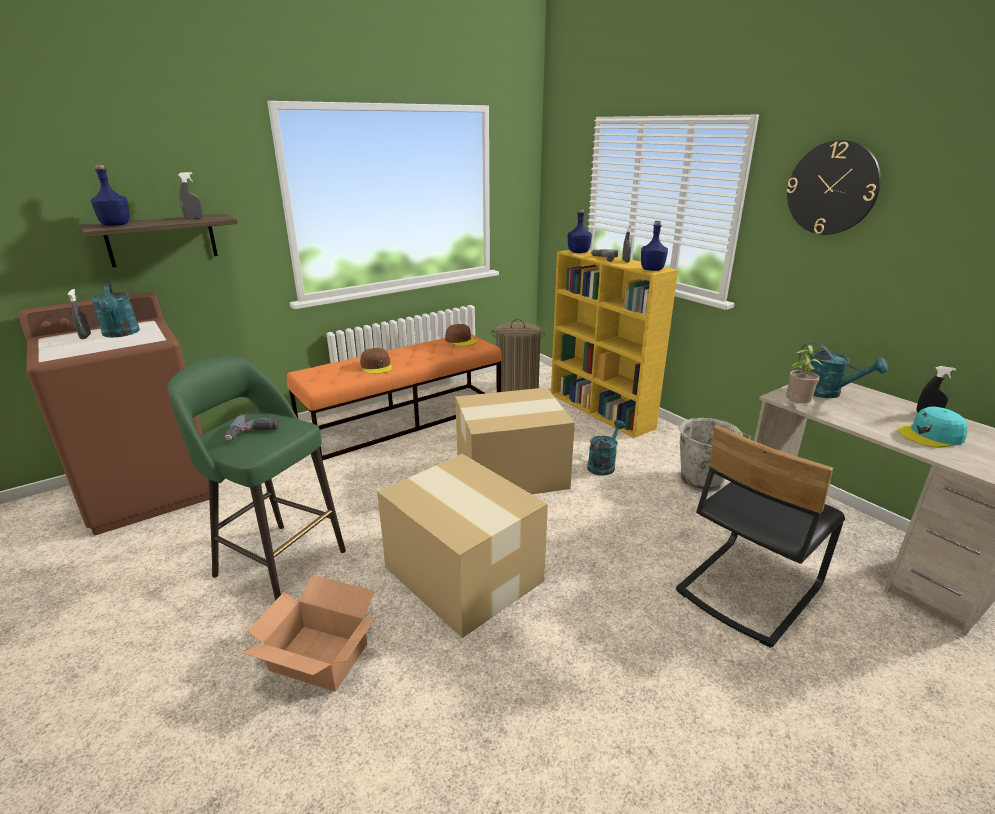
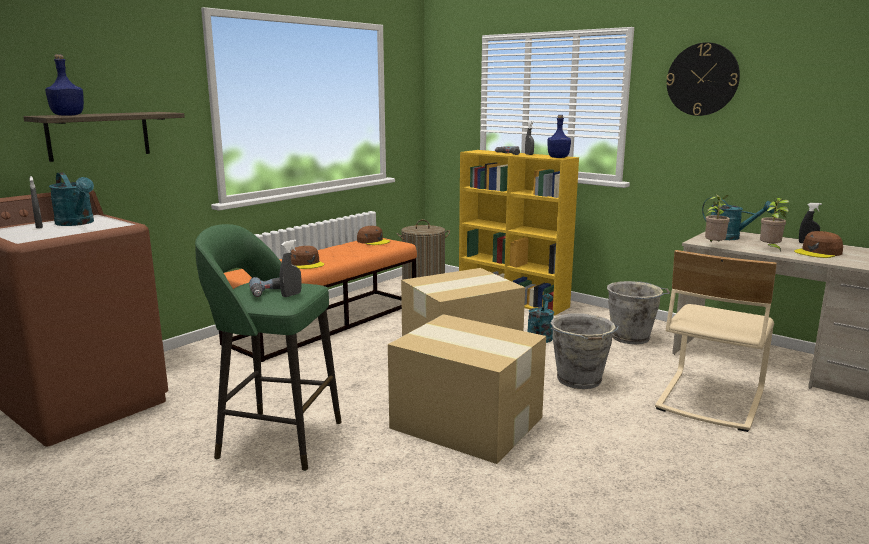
camera: 15 degrees left, 10 degrees down
grey spray bottle [178,172,203,219] -> grey spray bottle moved to [280,240,301,297]
cardboard box [241,575,377,692] -> none
blue bottle [568,209,592,253] -> none
black chair [676,425,845,648] -> beige chair [655,250,777,432]
turquoise cap [898,406,968,447] -> brown cap [794,231,843,258]
none -> grey bucket [551,314,619,389]
none -> potted plant [760,198,789,252]

